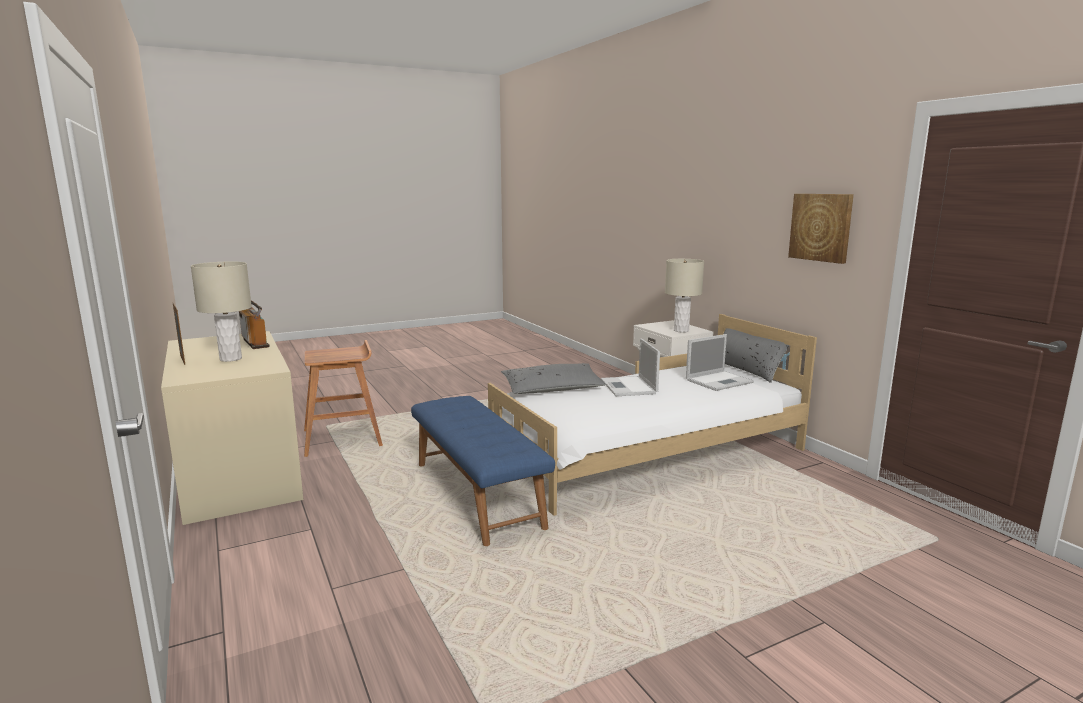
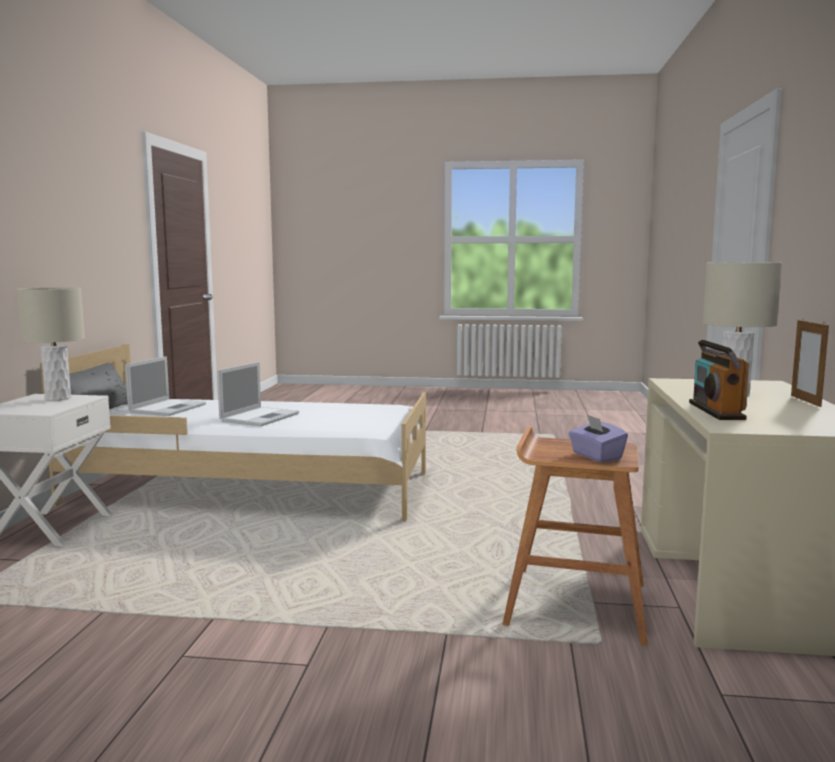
camera: 145 degrees left, 5 degrees down
blue bench [411,396,555,546] -> none
grey pillow [501,363,606,394] -> none
laptop [686,334,754,391] -> laptop turned 105 degrees clockwise [125,356,206,416]
picture [788,194,854,264] -> none
none -> purple tissue box [568,414,628,463]

